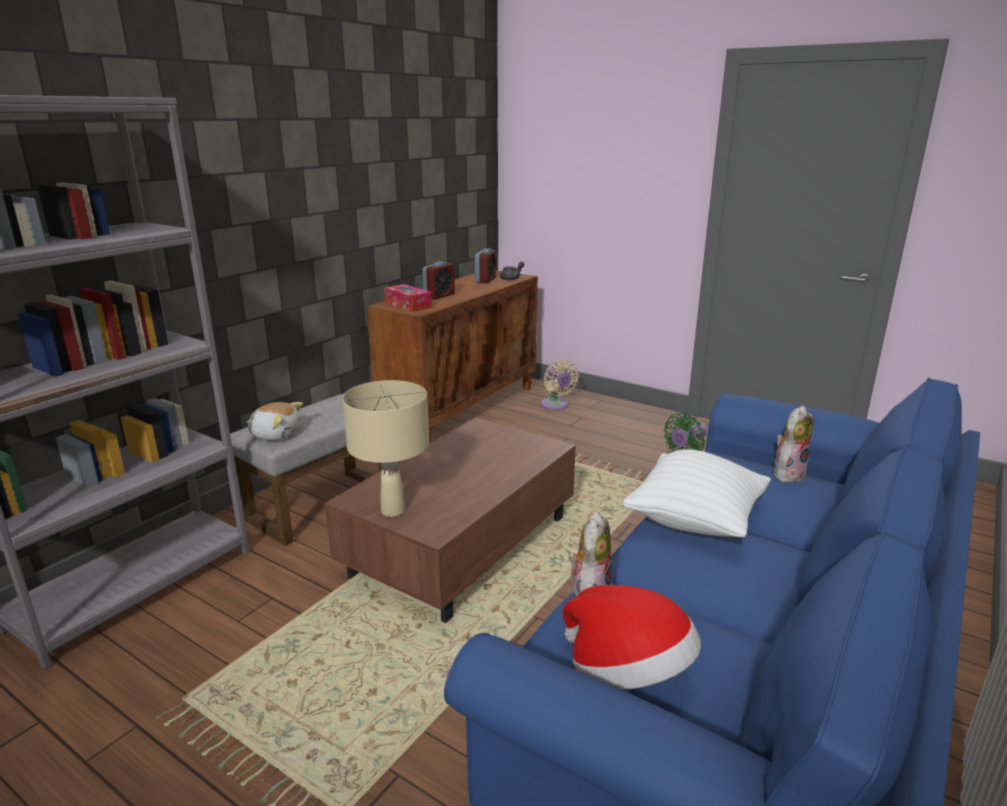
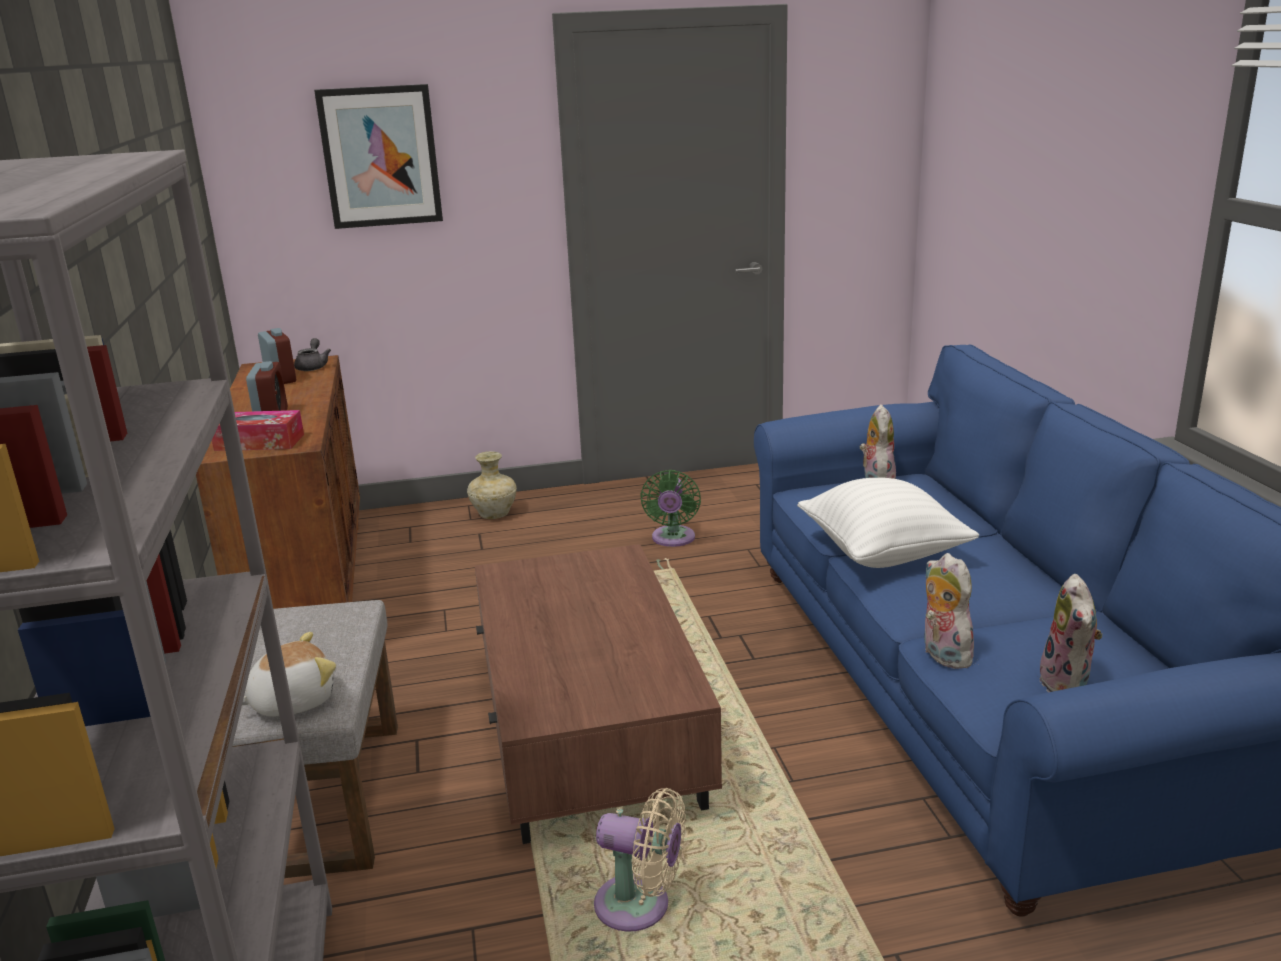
camera: 45 degrees left, 0 degrees up
beige table lamp [342,380,429,517] -> none
beige fan [540,359,579,410] -> beige fan moved to [594,788,686,932]
hat [563,585,701,690] -> plush toy [1035,574,1103,692]
none -> picture [314,84,443,229]
none -> beige vase [467,451,517,519]

